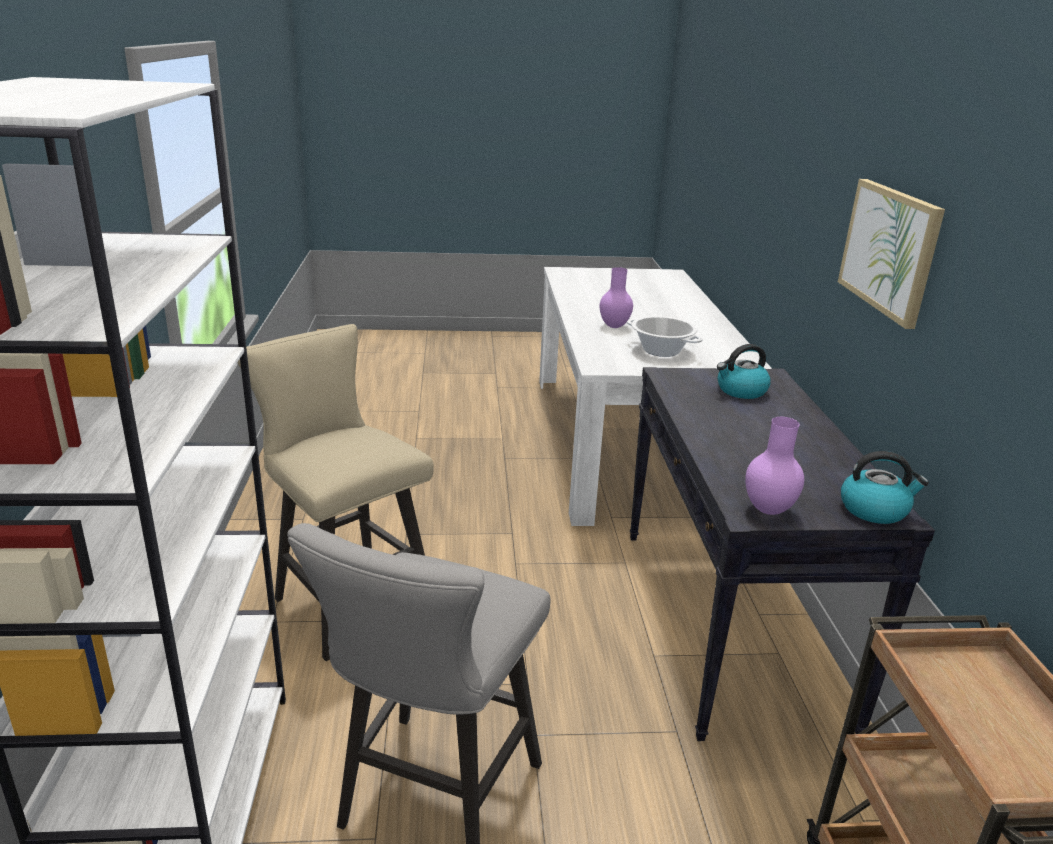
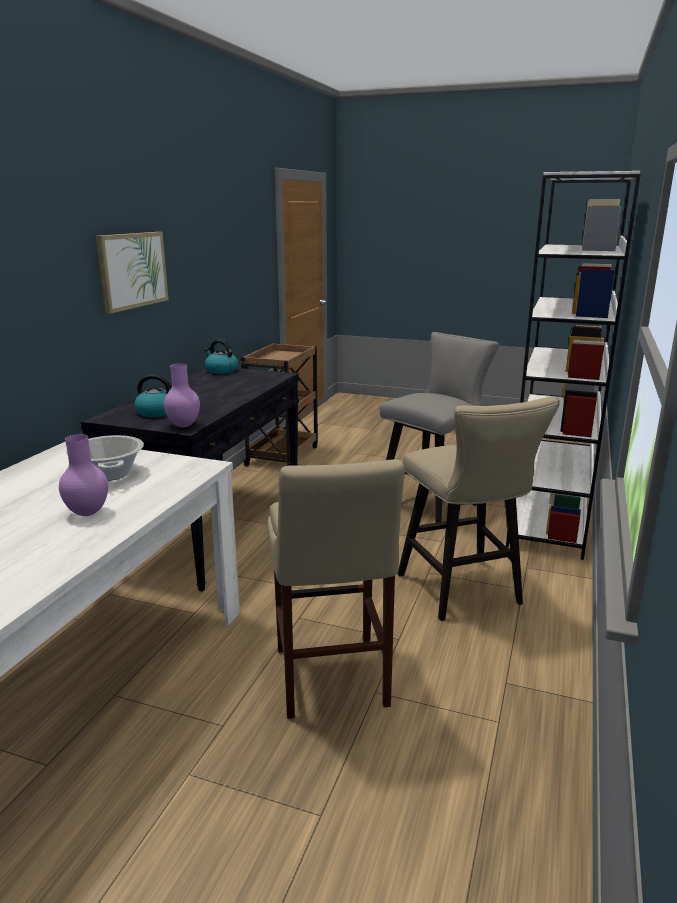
camera: 155 degrees left, 5 degrees down
purple vase [745,417,804,515] -> purple vase moved to [164,363,200,427]
none -> beige stool [267,459,405,719]

